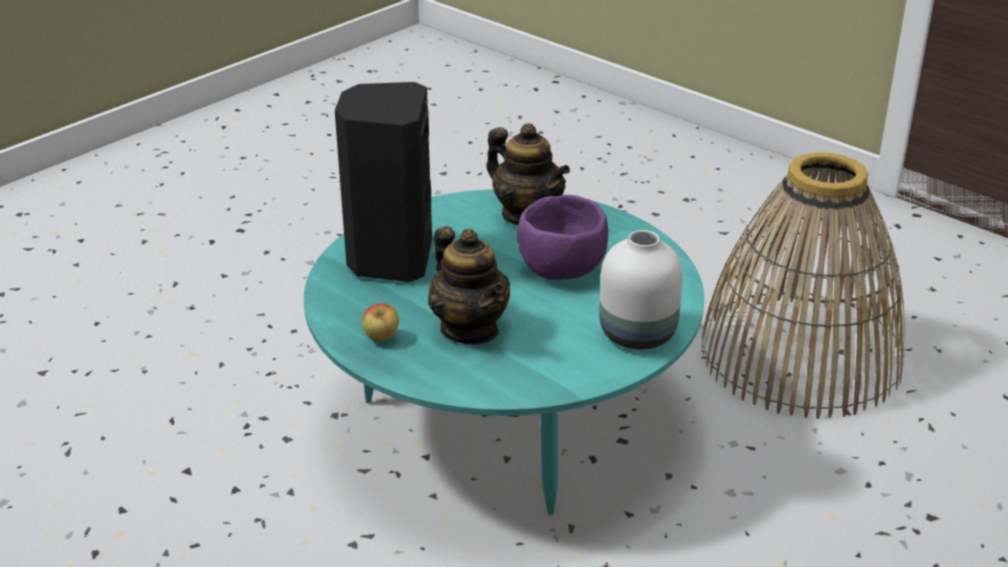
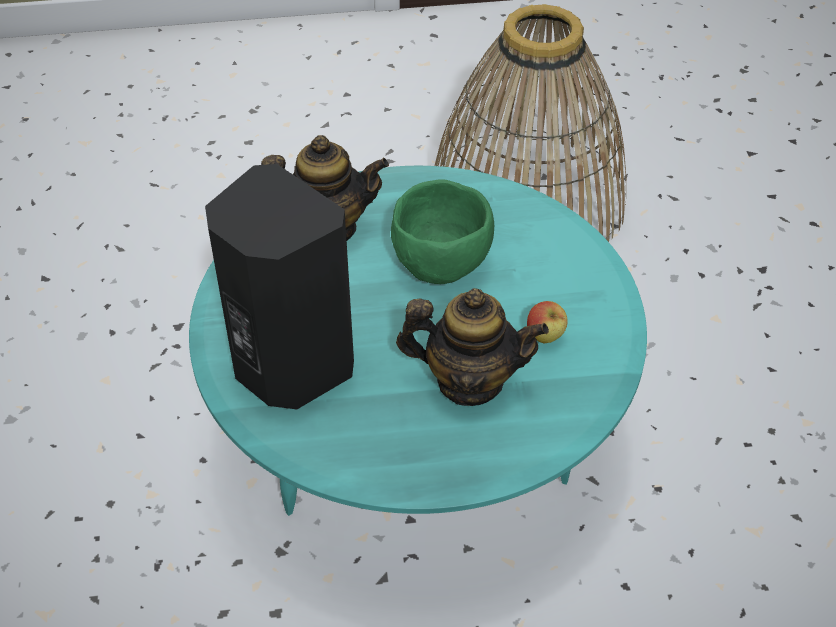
camera: 50 degrees left, 15 degrees up
apple [362,303,399,341] -> apple moved to [527,301,568,343]
purple bowl [517,195,608,280] -> green bowl [391,179,494,284]
white vase [599,230,683,349] -> none

